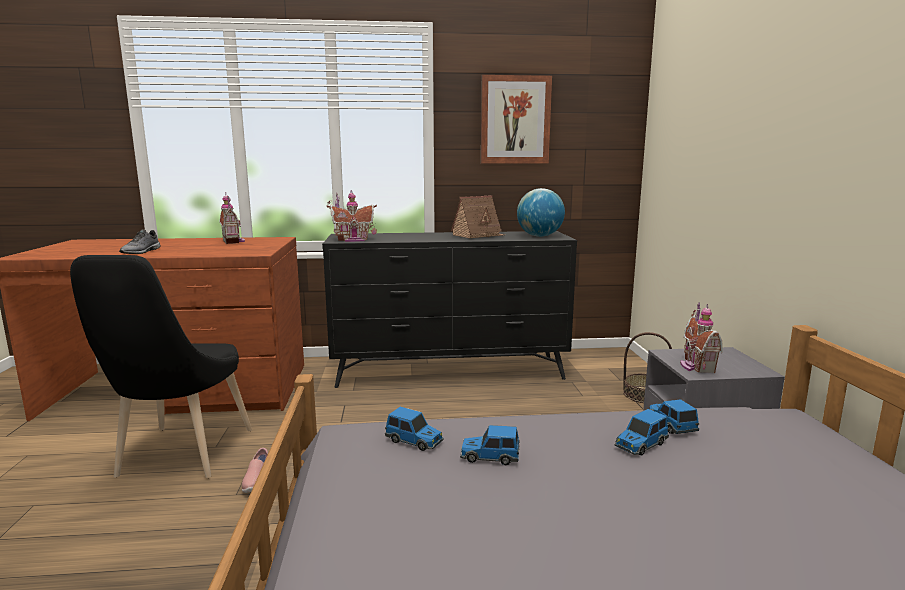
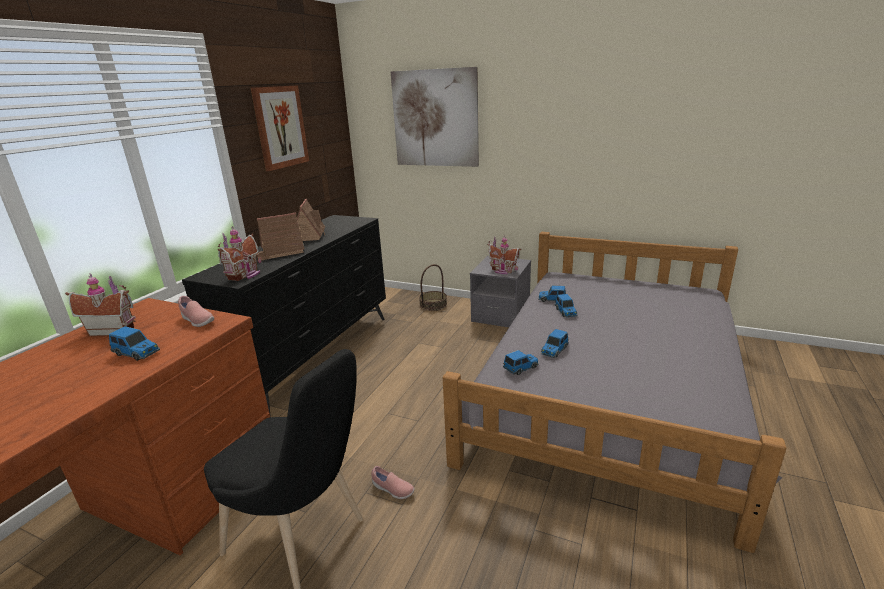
camera: 60 degrees left, 10 degrees up
grey shoe [119,229,161,254] -> none
globe [517,188,565,237] -> none
none -> toy car [109,326,160,361]
none -> pink shoe [178,296,214,327]
none -> toy house [256,212,305,260]
none -> picture [391,67,479,167]

